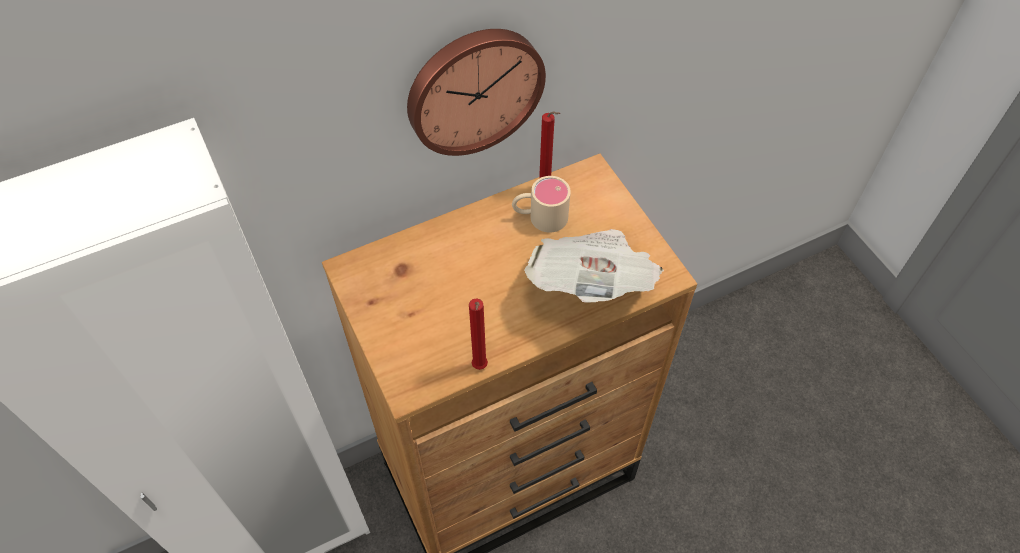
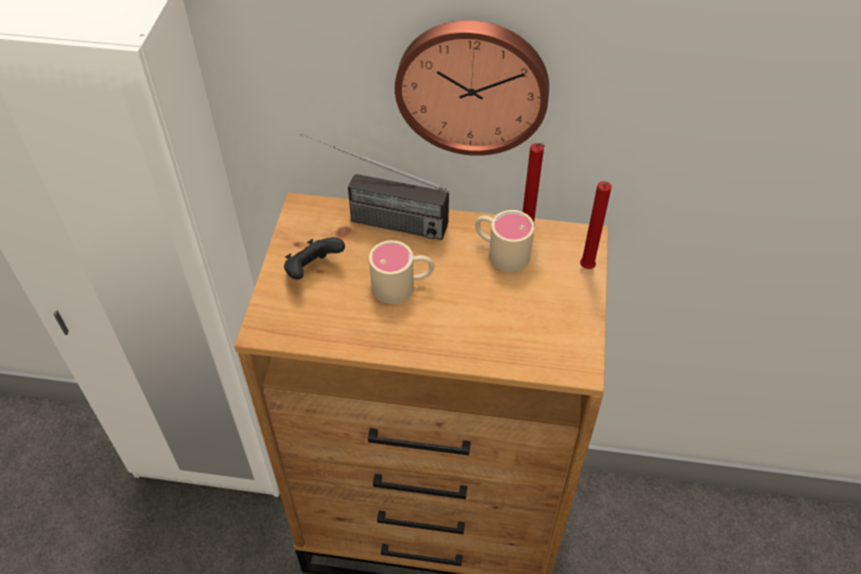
camera: 35 degrees right, 5 degrees down
red candle [469,298,488,370] -> red candle moved to [580,181,612,269]
newspaper [524,229,663,303] -> none
none -> black game controller [284,237,345,279]
none -> radio [300,133,449,240]
none -> beige mug [369,240,434,304]

